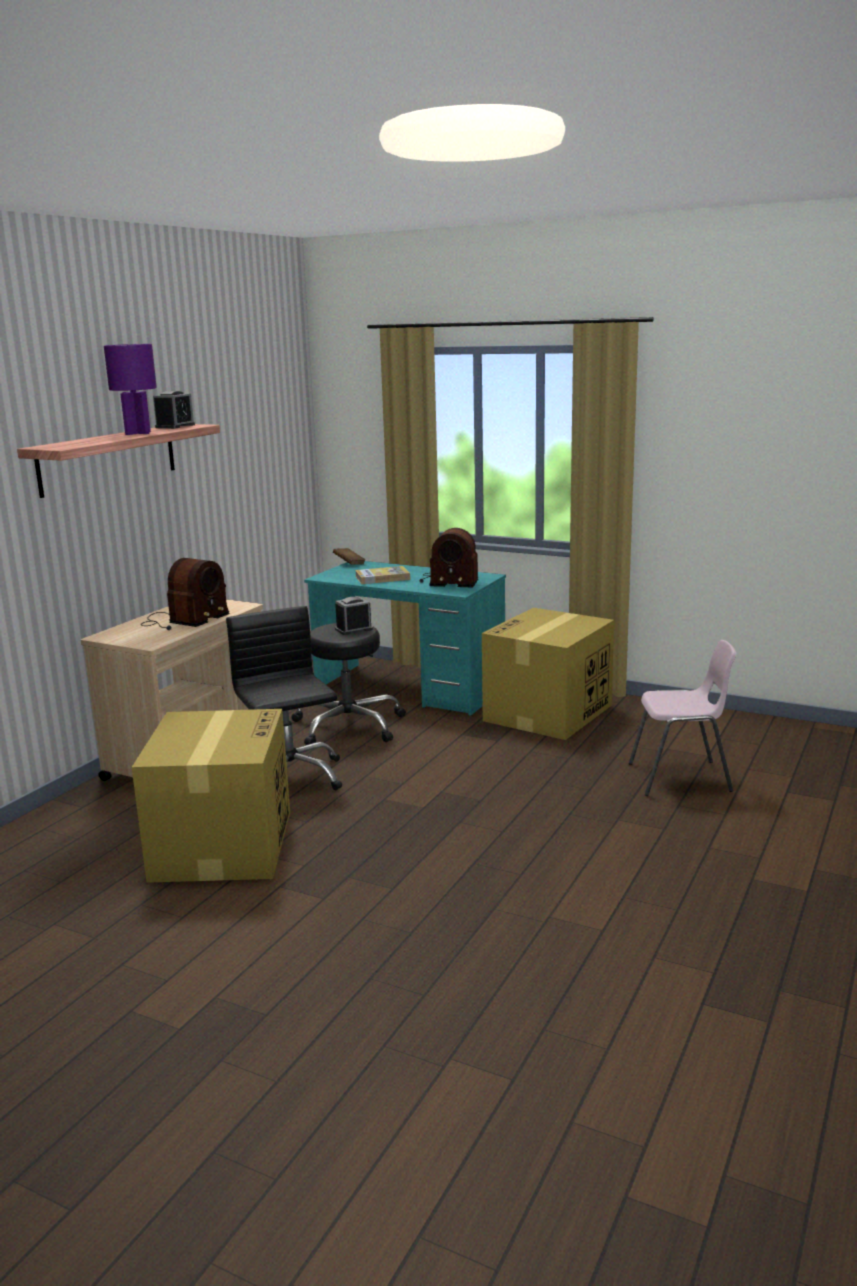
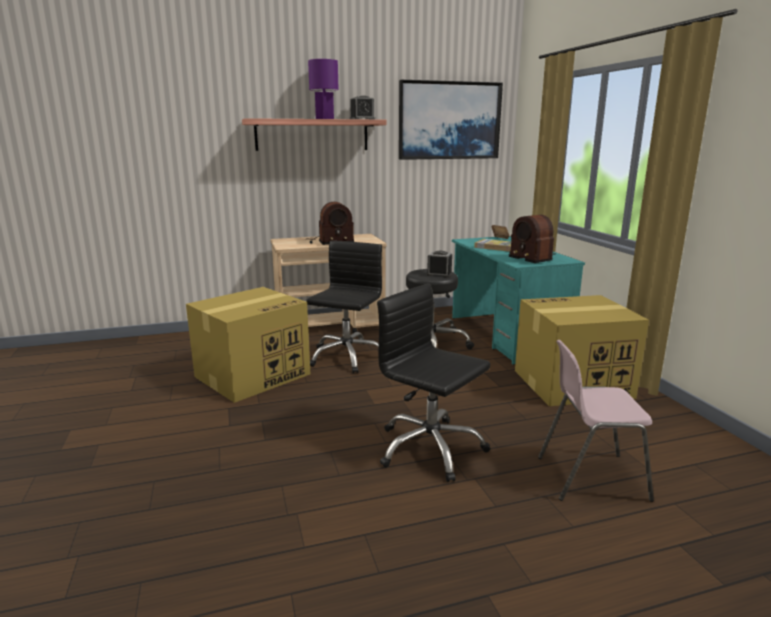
camera: 45 degrees right, 0 degrees up
pink chair [629,640,737,796] -> pink chair turned 135 degrees clockwise [538,340,654,502]
none -> black office chair [377,283,490,482]
none -> picture [399,80,503,160]

